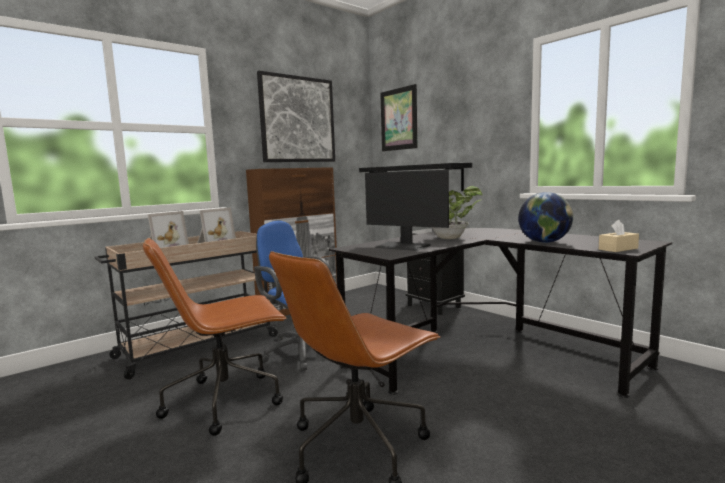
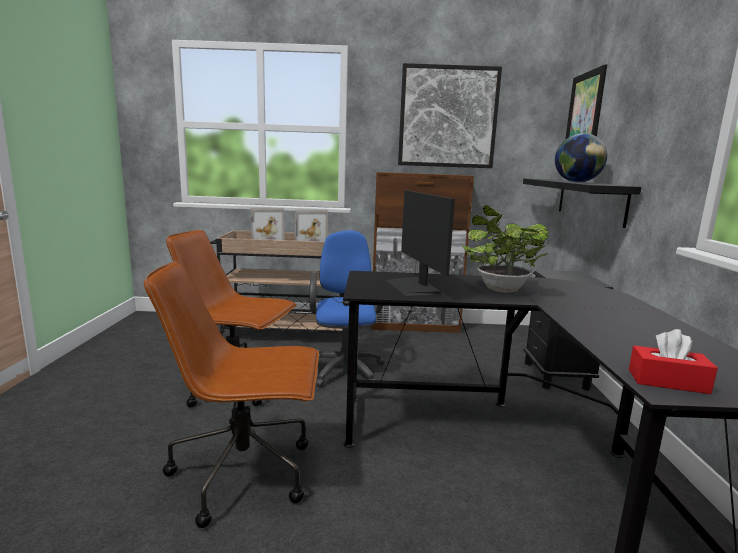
camera: 40 degrees right, 5 degrees up
globe [518,192,573,243] -> globe moved to [555,133,607,182]
beige tissue box [599,220,639,252] -> red tissue box [629,329,718,394]

